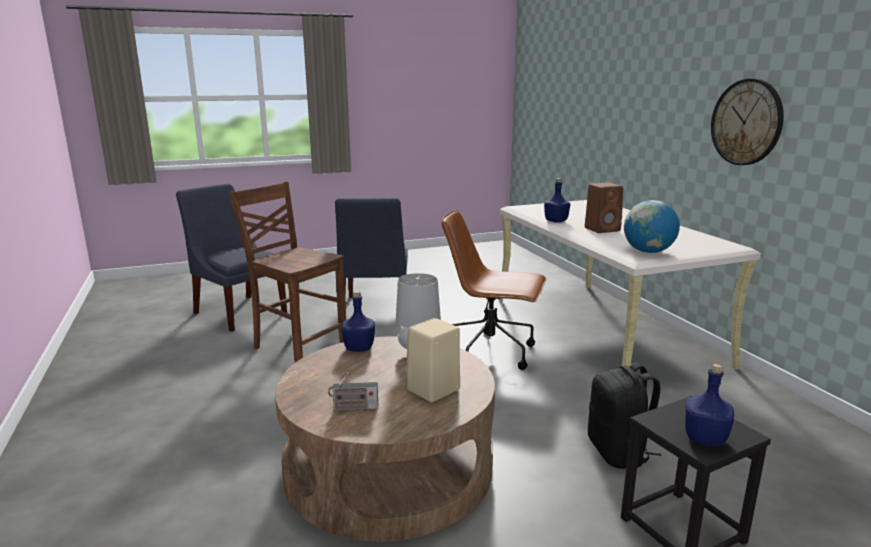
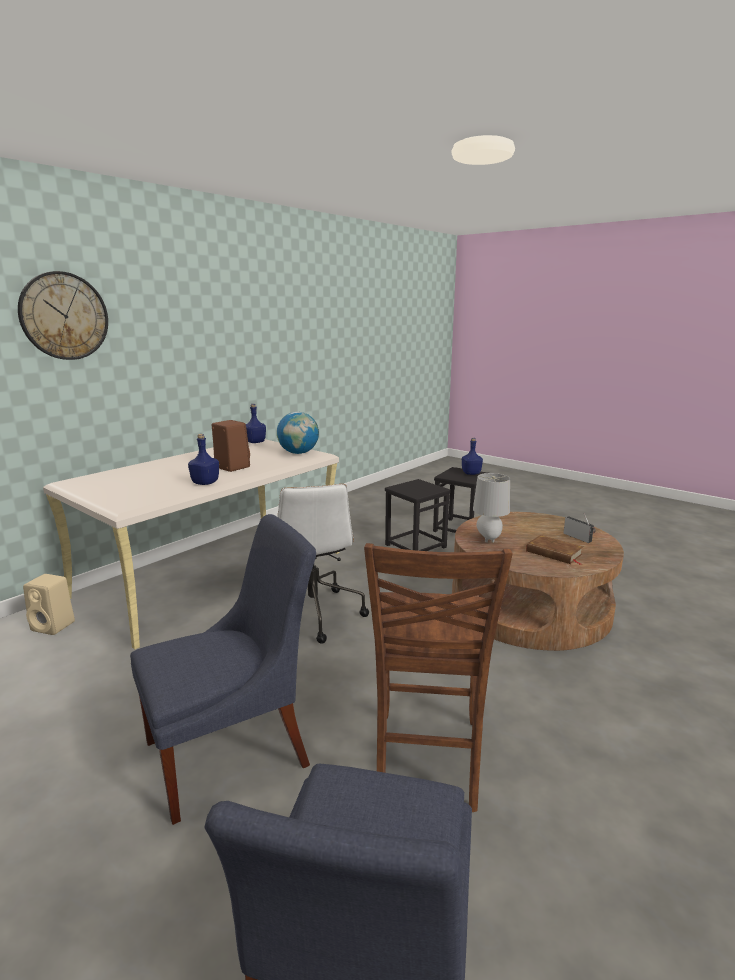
camera: 120 degrees left, 0 degrees up
blue bottle [342,291,375,352] -> blue bottle moved to [246,404,266,443]
beige speaker [406,318,460,402] -> beige speaker moved to [23,574,75,635]
brown office chair [442,210,546,370] -> white office chair [277,484,369,644]
black backpack [588,363,661,469] -> black stool [385,479,451,551]
wall clock [711,79,784,165] -> wall clock moved to [18,271,108,360]
none -> brown book [526,535,583,565]

